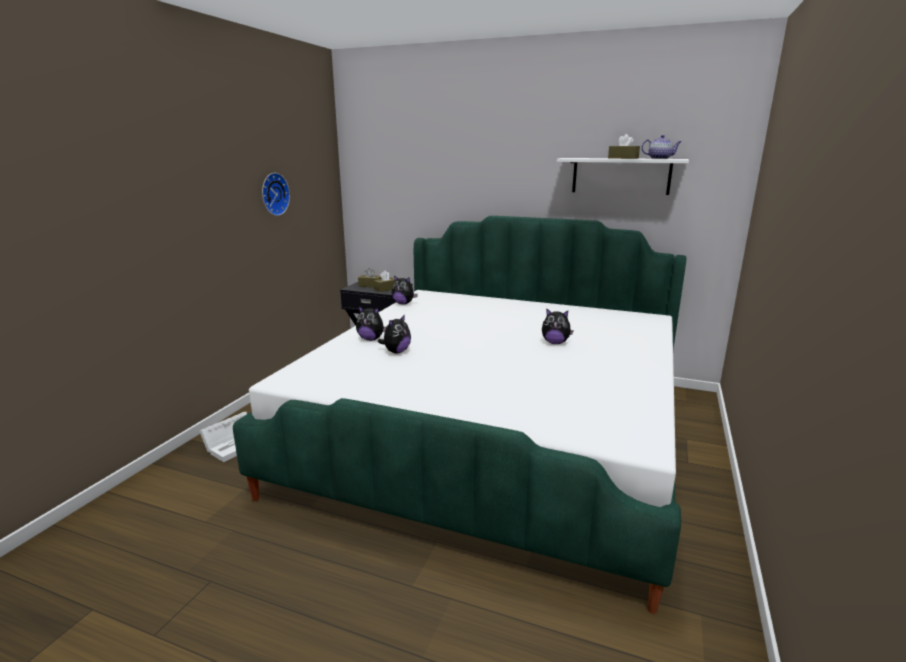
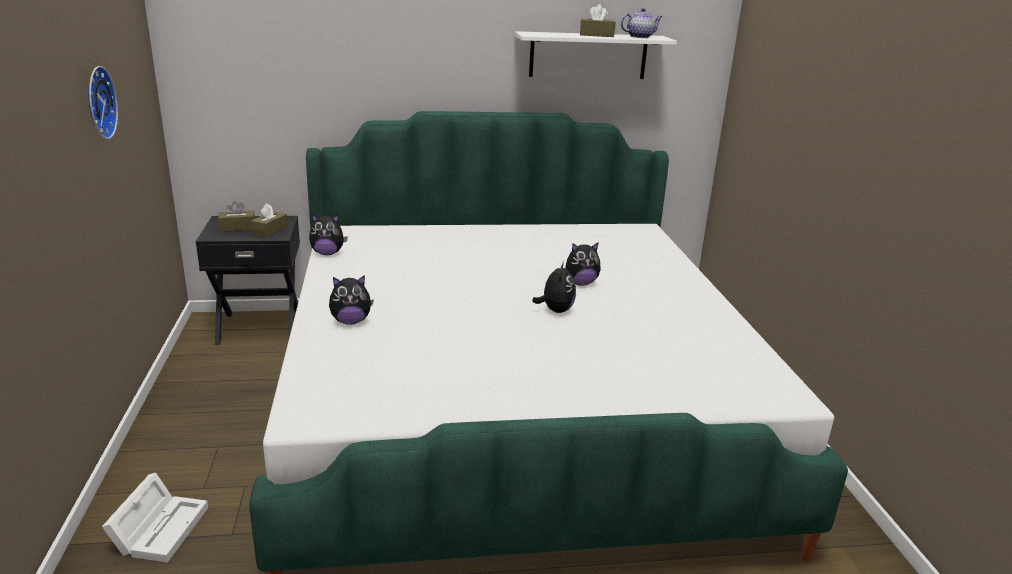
camera: 30 degrees left, 5 degrees up
plush toy [378,314,411,353] -> plush toy moved to [532,261,576,313]

